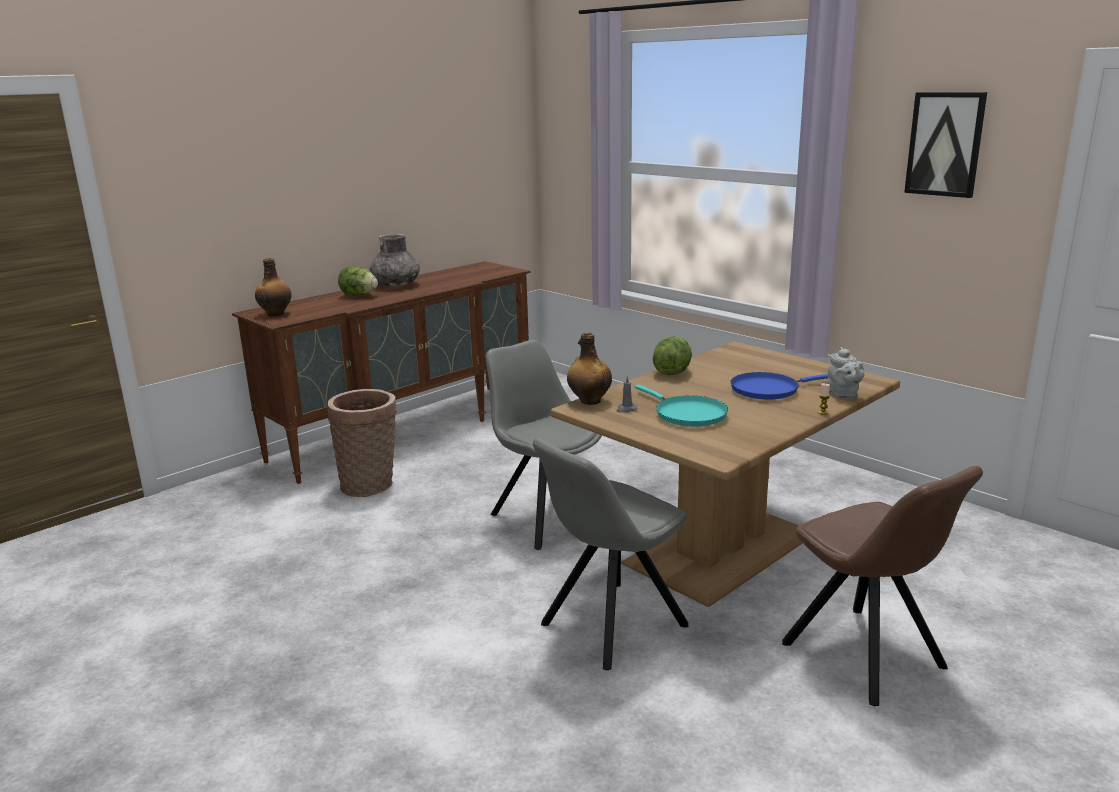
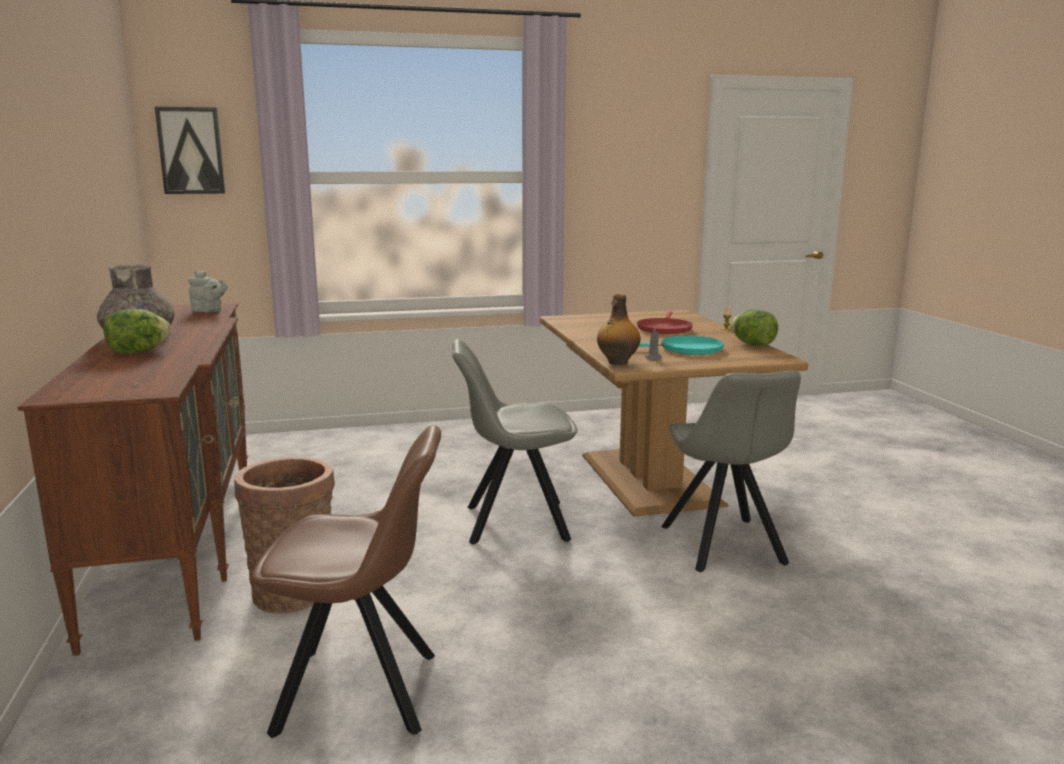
camera: 60 degrees left, 5 degrees down
bottle [255,258,292,317] -> none
lettuce [653,336,692,376] -> lettuce moved to [730,310,778,346]
blue frying pan [731,372,828,400] -> red frying pan [637,311,693,334]
brown chair [782,466,983,706] -> brown chair moved to [252,425,441,738]
grey teapot [827,347,864,399] -> grey teapot moved to [188,270,228,312]
picture [904,92,987,198] -> picture moved to [155,107,225,194]

